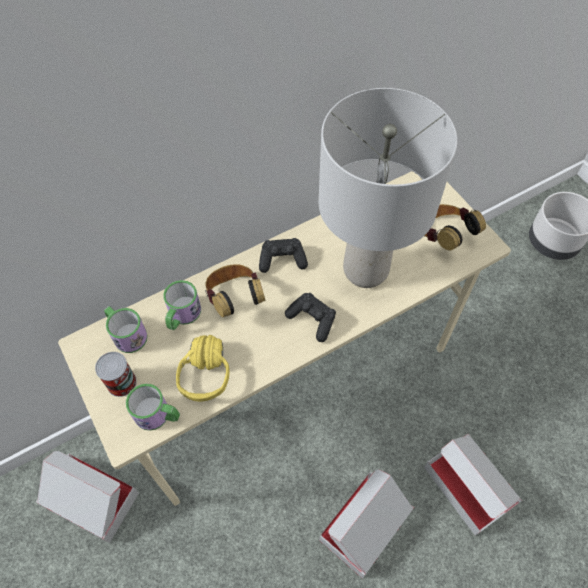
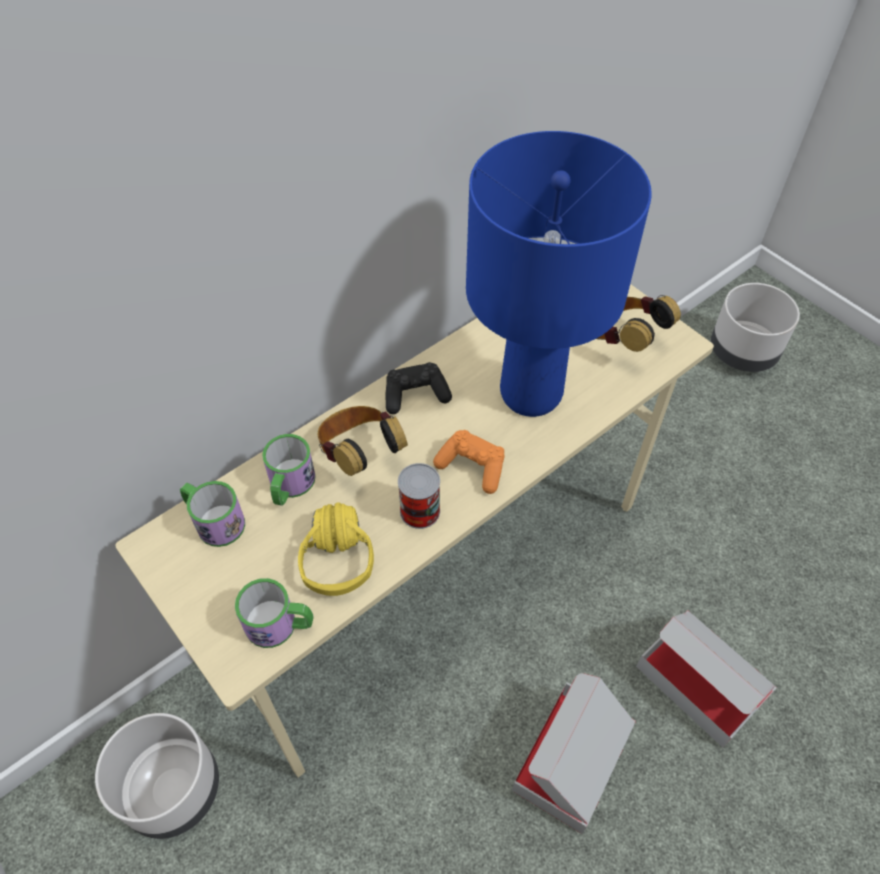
camera: 10 degrees left, 5 degrees down
cardboard box [36,451,139,543] -> grey planter [95,713,219,839]
can [95,352,137,397] -> can moved to [398,463,440,529]
black game controller [285,293,336,342] -> orange game controller [433,430,505,494]
grey table lamp [318,88,458,288] -> blue table lamp [466,131,652,417]

